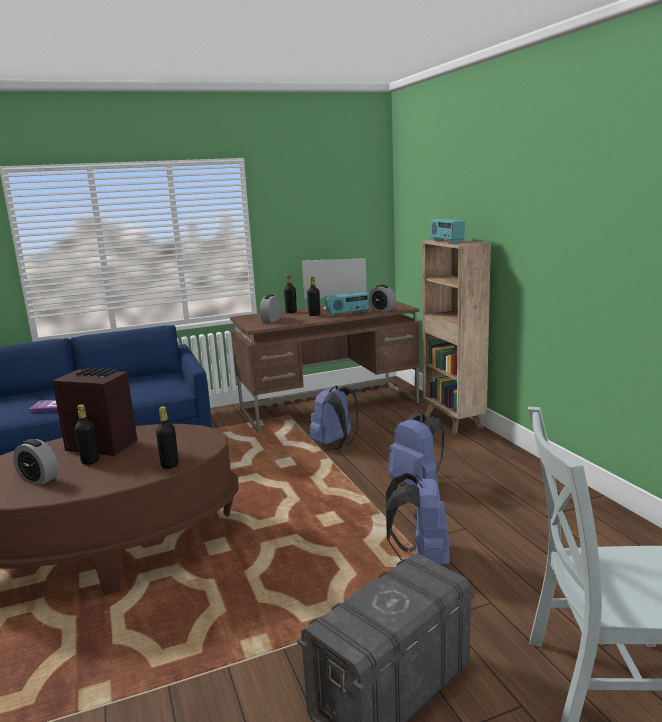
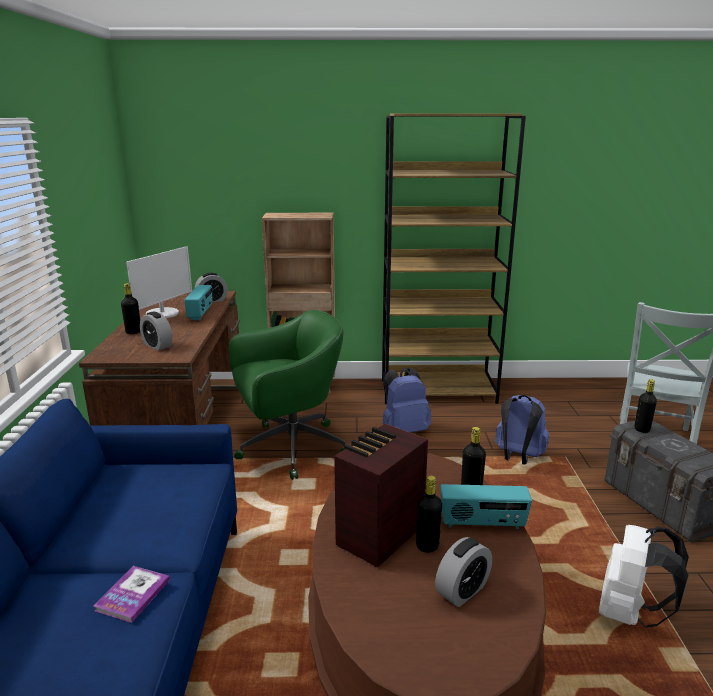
camera: 70 degrees left, 5 degrees up
black bottle [307,277,320,316] -> black bottle moved to [634,379,657,433]
blue backpack [310,386,359,450] -> green office chair [229,310,346,480]
radio [430,219,465,244] -> radio moved to [440,484,532,529]
none -> brown bookcase [382,114,526,404]
none -> white backpack [599,525,689,627]

